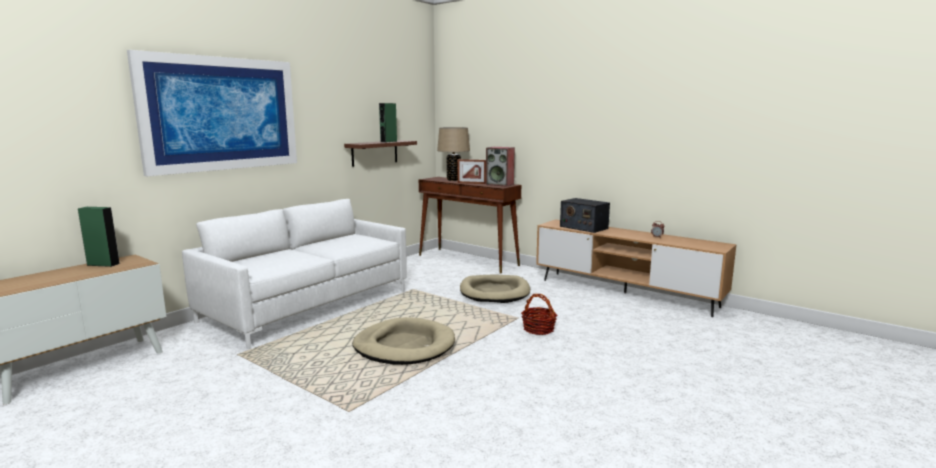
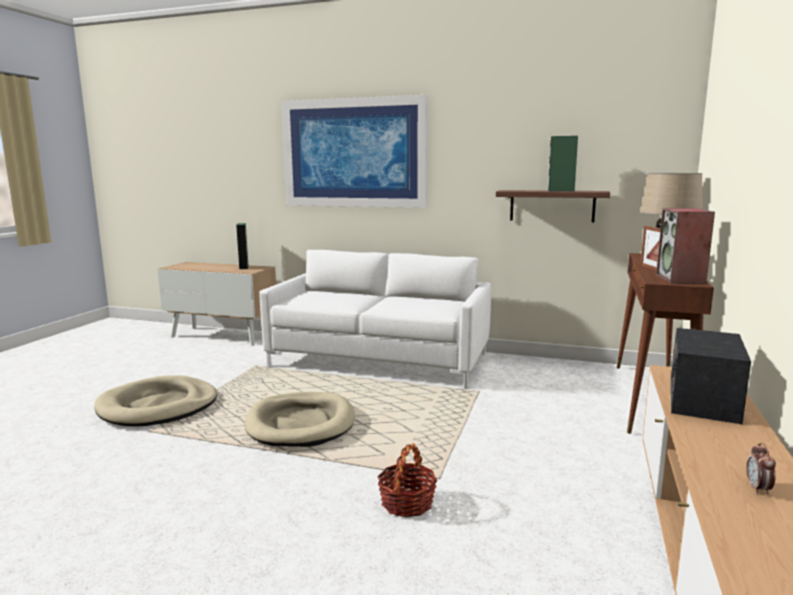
camera: 70 degrees right, 0 degrees up
beige dog bed [460,275,530,303] -> beige dog bed moved to [94,376,217,427]

